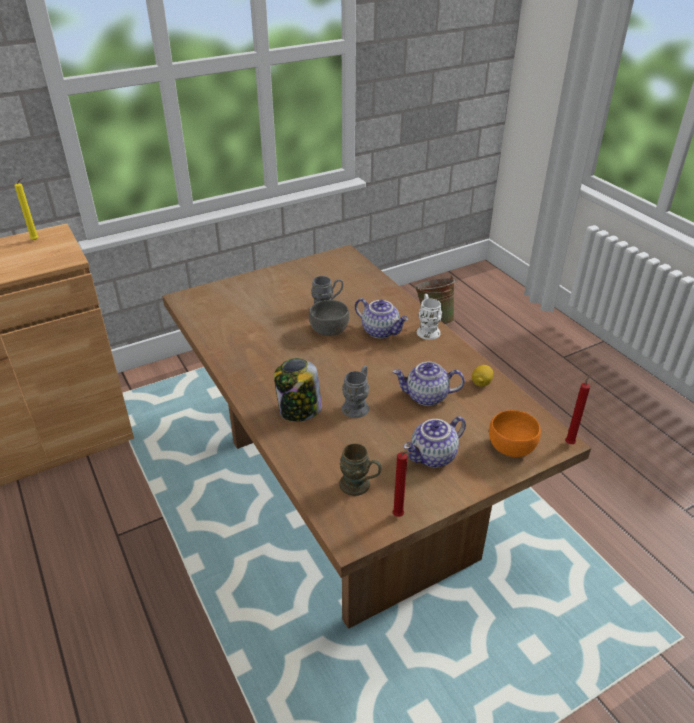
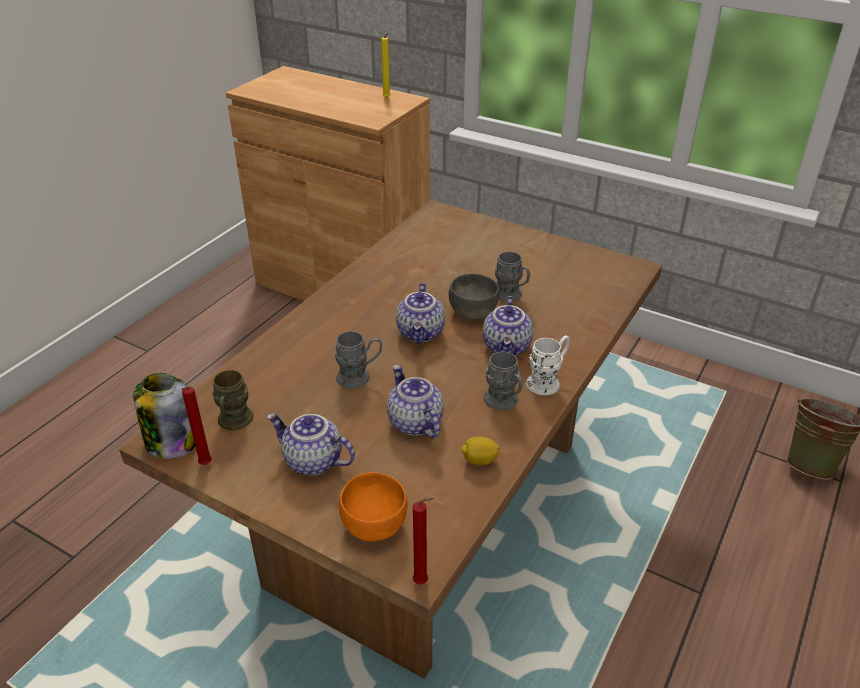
camera: 60 degrees right, 0 degrees up
jar [274,358,322,422] -> jar moved to [133,373,196,459]
none -> teapot [396,283,445,343]
none -> grey mug [484,352,523,410]

